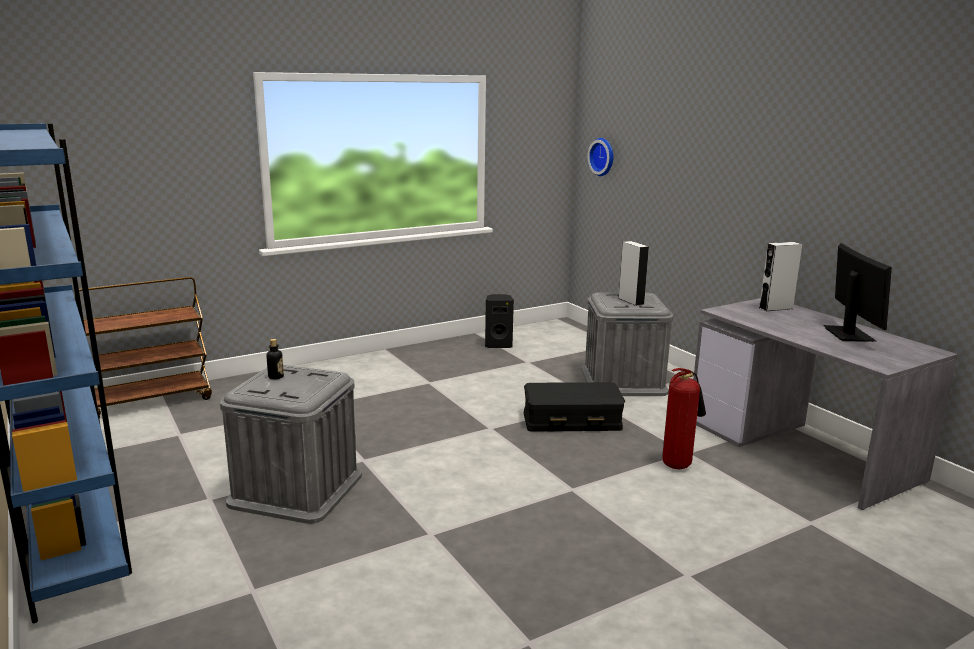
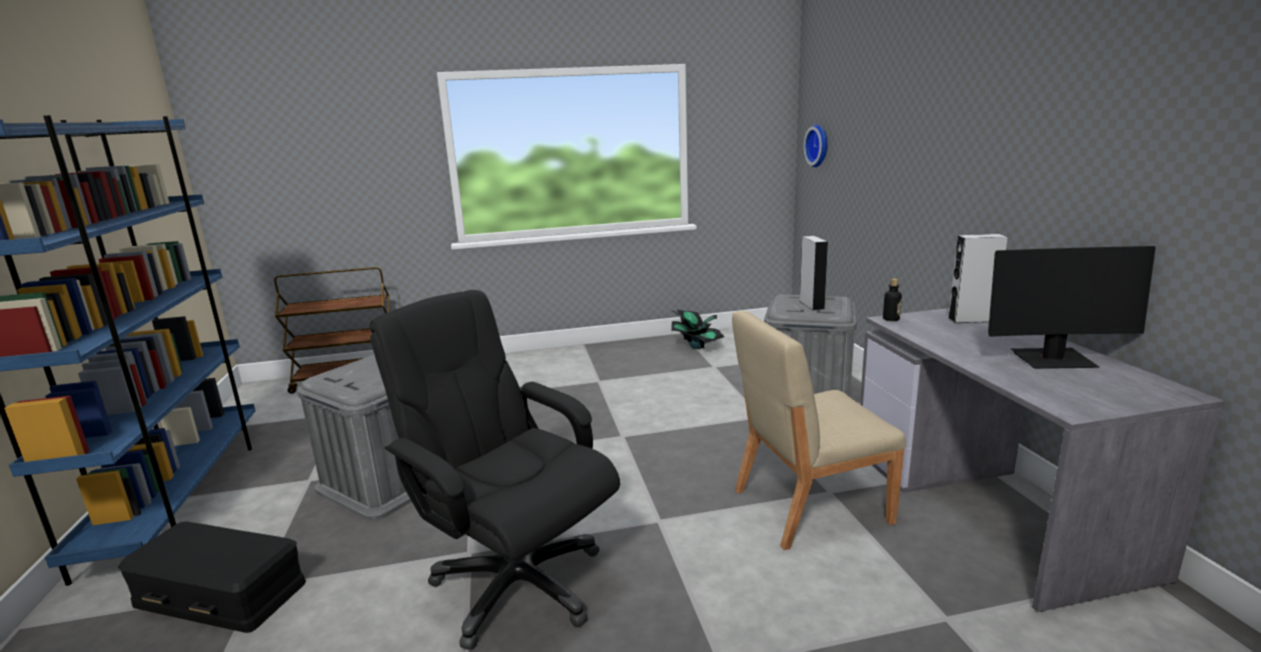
camera: 20 degrees right, 0 degrees up
bottle [266,339,284,379] -> bottle moved to [883,278,902,321]
black speaker [485,294,514,348] -> potted plant [671,310,724,349]
black storage box [524,382,625,432] -> black storage box moved to [118,521,306,633]
fire extinguisher [662,368,706,469] -> beige chair [732,311,906,550]
monitor [823,243,892,342] -> monitor turned 75 degrees clockwise [988,246,1156,369]
none -> black office chair [370,290,620,650]

